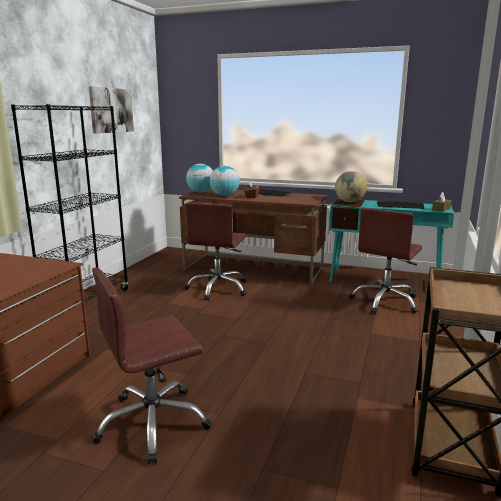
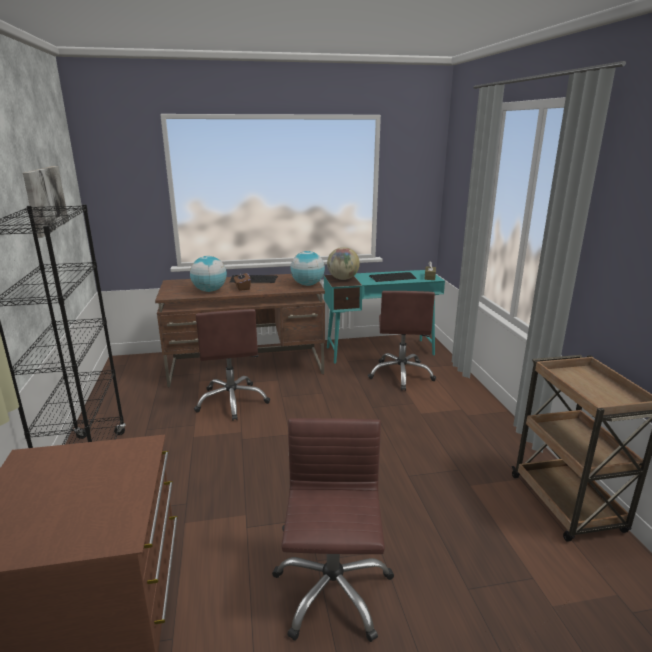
camera: 30 degrees left, 5 degrees up
brown office chair [92,267,212,464] -> brown office chair turned 150 degrees clockwise [272,418,394,642]
globe [186,164,213,193] -> globe moved to [290,251,325,286]

